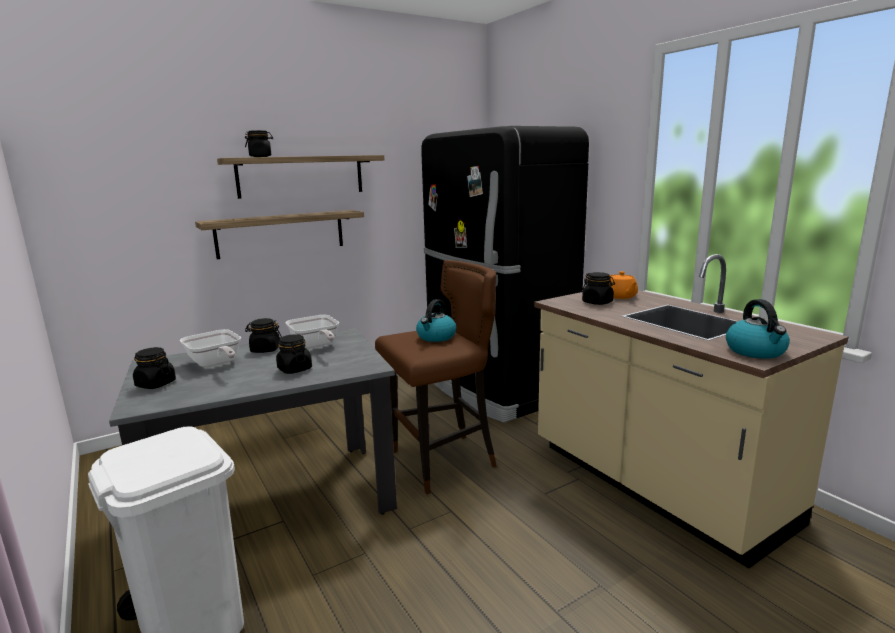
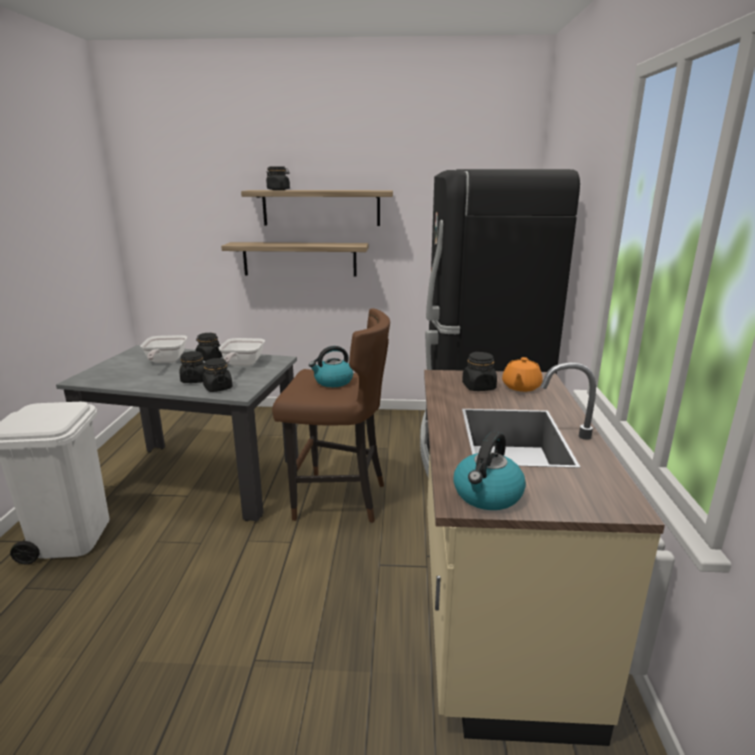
camera: 35 degrees right, 5 degrees up
black jar [133,347,176,389] -> black jar moved to [203,358,233,392]

